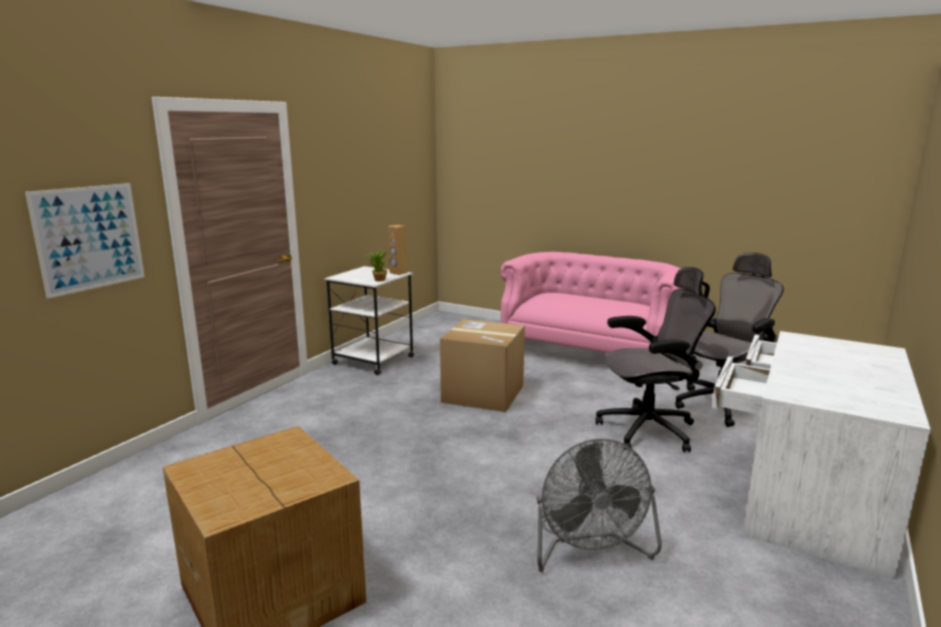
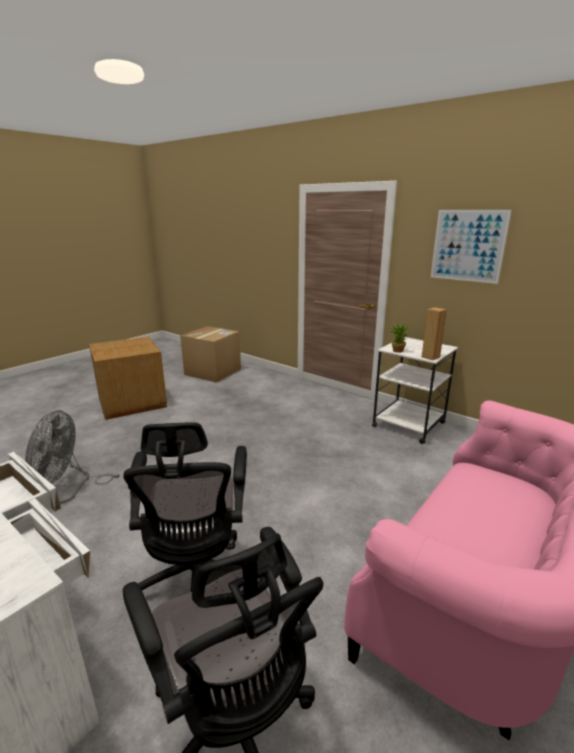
camera: 100 degrees right, 5 degrees up
picture [25,183,145,299] -> picture moved to [431,210,512,284]
cardboard box [440,319,525,412] -> cardboard box moved to [180,326,241,383]

